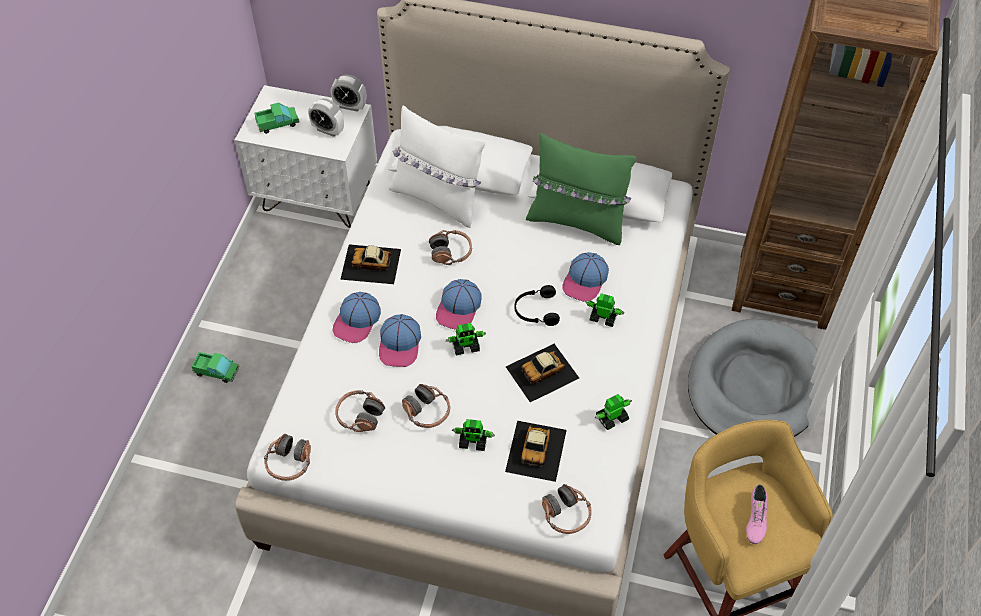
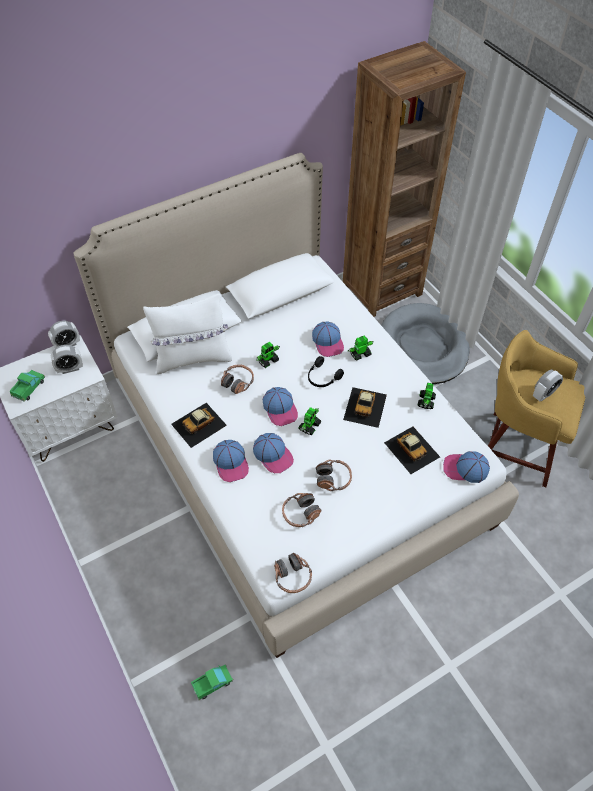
camera: 45 degrees left, 0 degrees up
toy truck [191,352,240,383] -> toy truck moved to [191,664,234,700]
toy robot [452,419,495,451] -> toy robot moved to [256,342,280,368]
green pillow [526,133,636,245] -> none
headphones [542,484,592,534] -> cap [443,451,490,483]
pink shoe [746,484,767,544] -> alarm clock [533,369,563,402]

